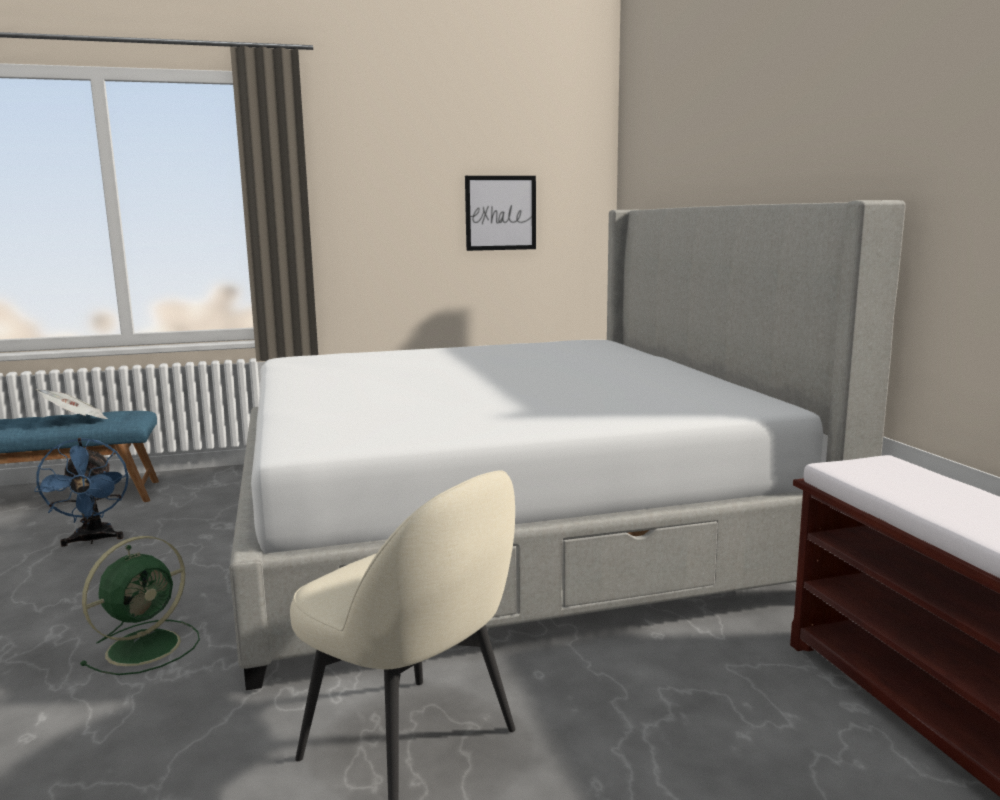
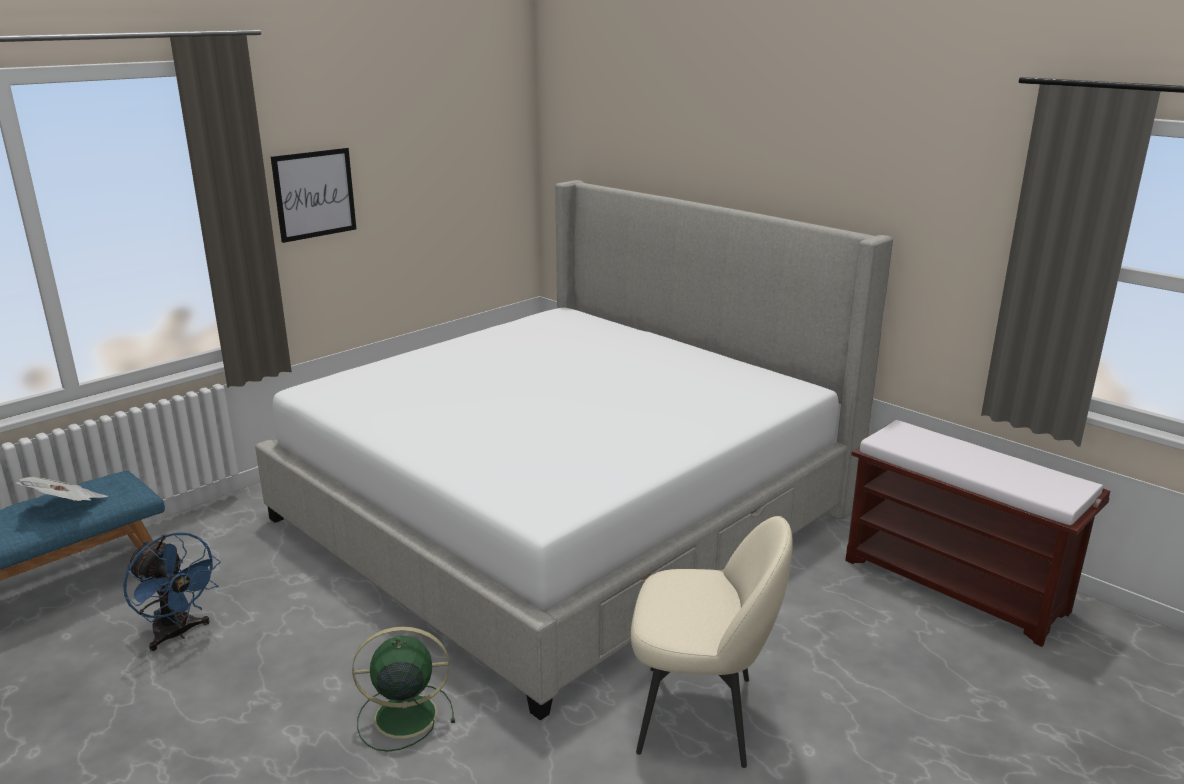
camera: 30 degrees left, 10 degrees up
green fan [80,536,200,675] -> green fan turned 105 degrees counterclockwise [352,627,455,752]
picture [465,176,536,251] -> picture moved to [271,148,356,243]

